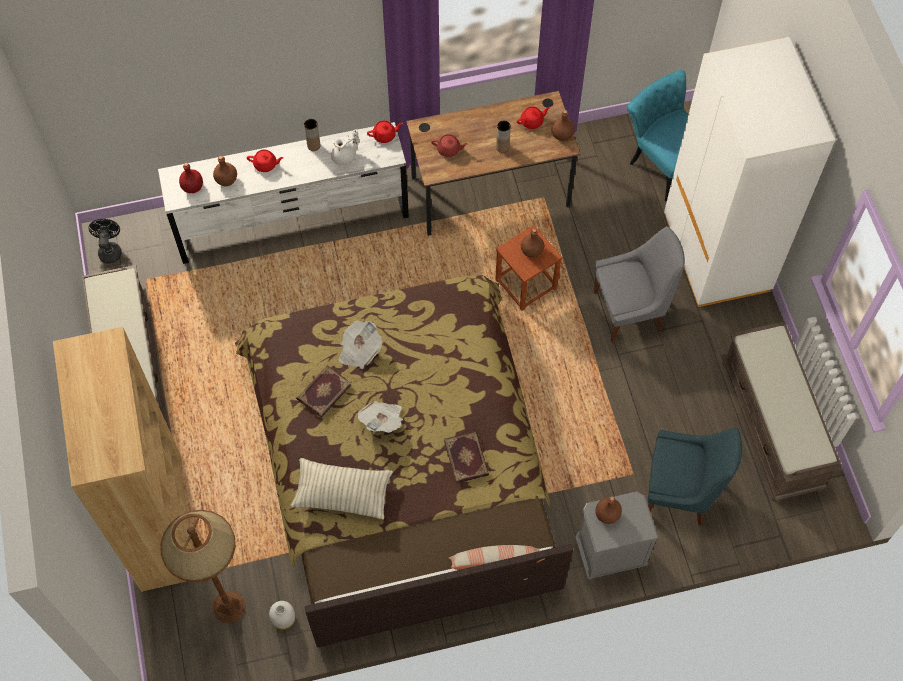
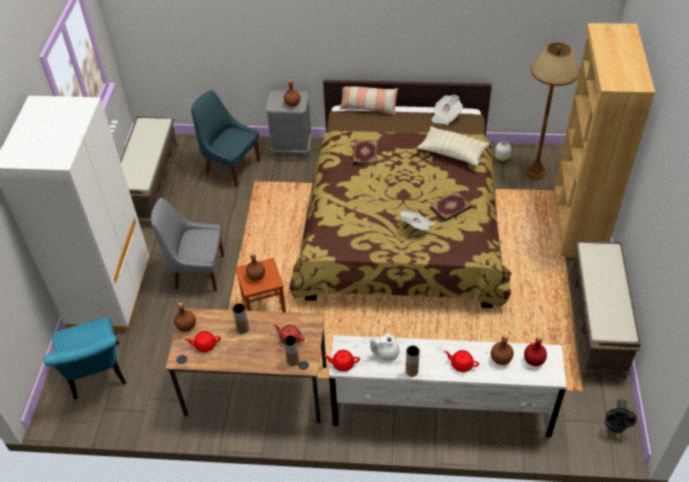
camera: 160 degrees left, 15 degrees down
newspaper [358,401,403,433] -> newspaper moved to [432,95,463,125]
none -> brown vase [284,335,299,366]

